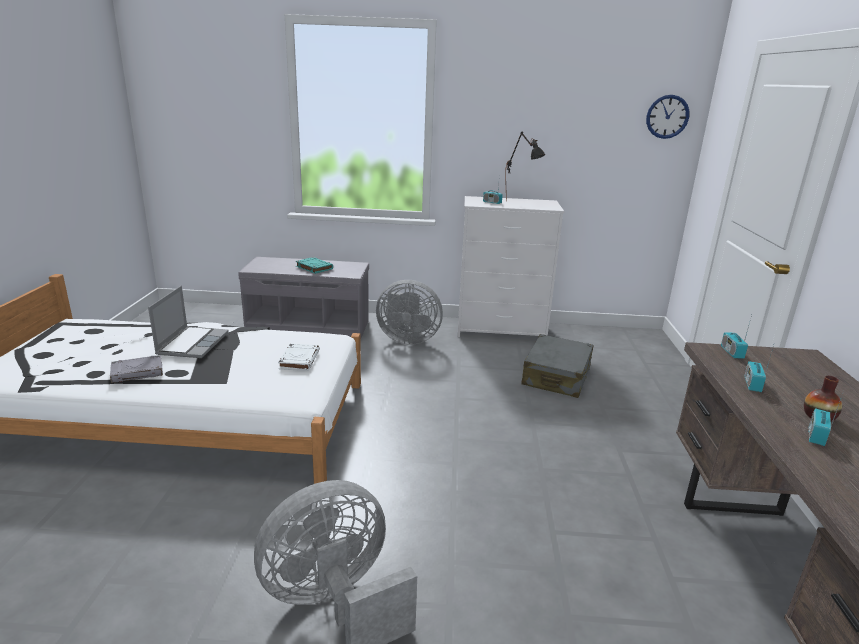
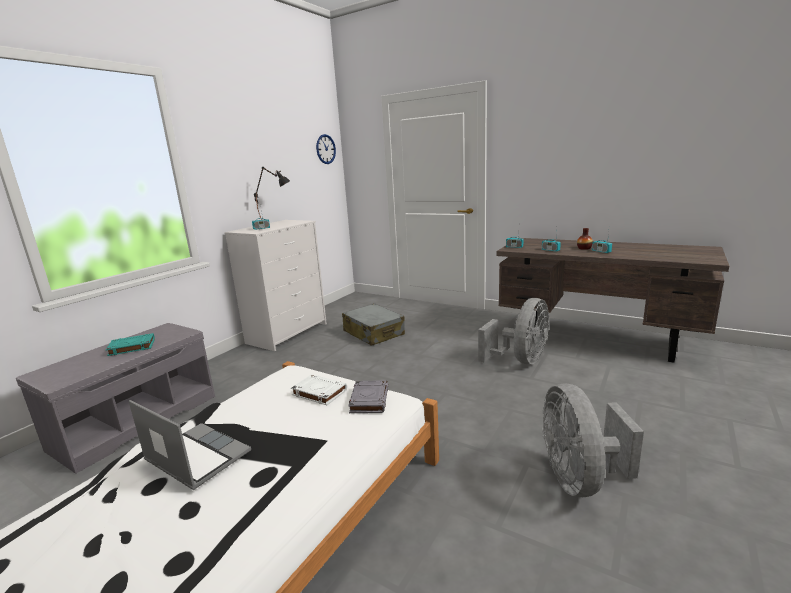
camera: 60 degrees left, 5 degrees down
grey book [110,355,163,383] -> grey book moved to [348,380,388,413]
grey fan [376,280,443,345] -> grey fan moved to [478,298,549,364]

